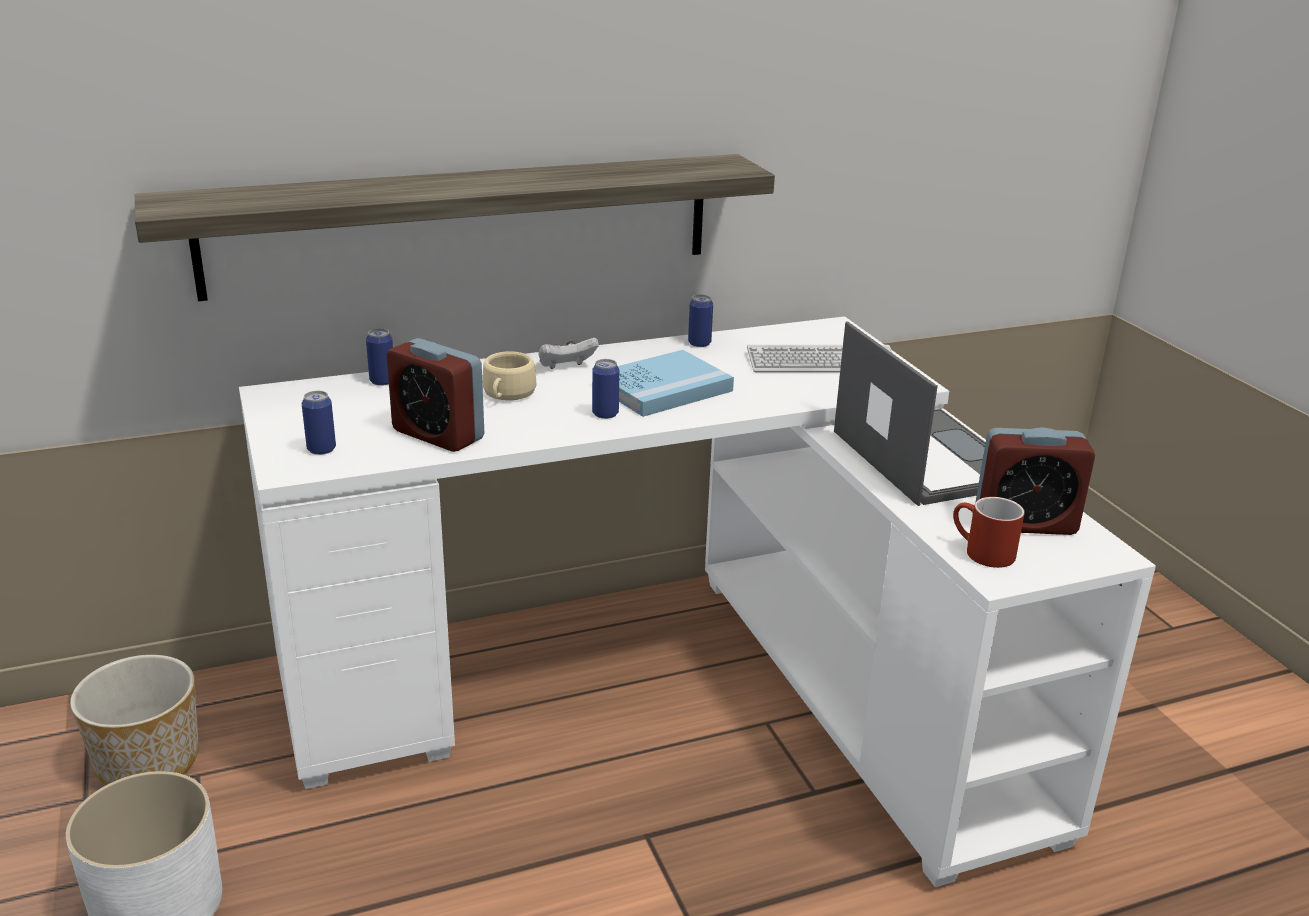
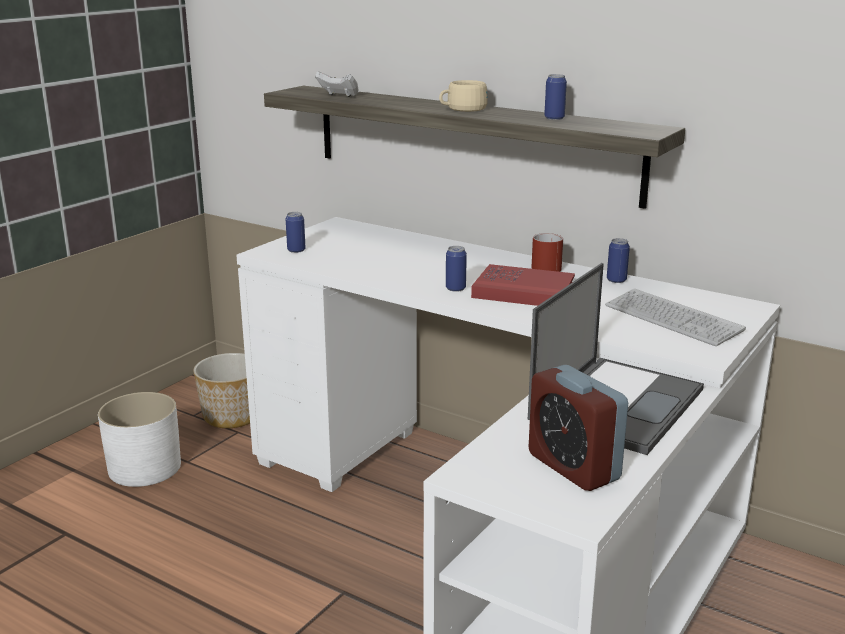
camera: 55 degrees right, 5 degrees down
can [366,328,393,386] -> can moved to [544,74,567,120]
alarm clock [387,338,484,452] -> none
beige cup [483,351,536,401] -> beige cup moved to [439,80,487,112]
white game controller [539,338,599,369] -> white game controller moved to [315,71,358,97]
blue book [618,350,734,417] -> red book [471,264,575,306]
red mug [953,497,1025,568] -> red mug moved to [531,233,563,272]

